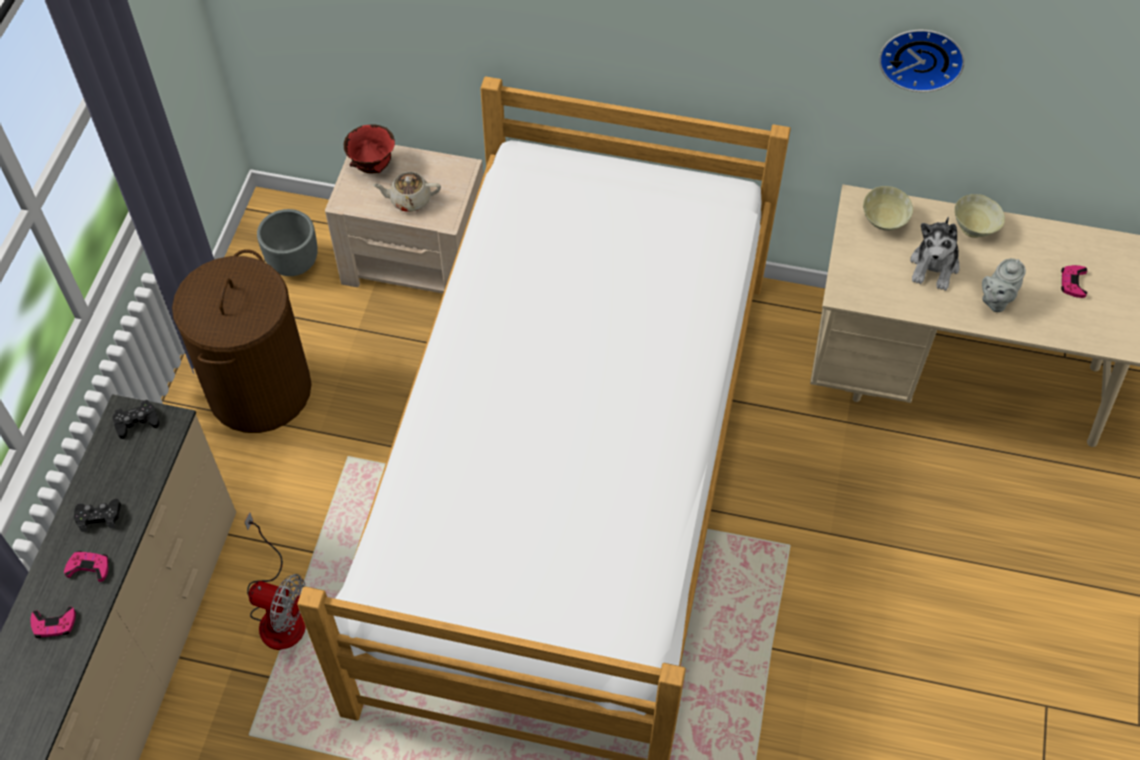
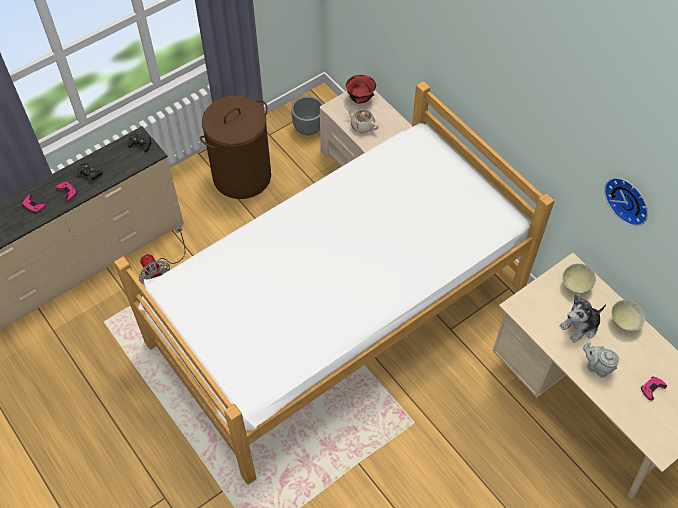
camera: 40 degrees right, 0 degrees up
grey teapot [982,258,1026,312] -> grey teapot turned 45 degrees clockwise [583,342,619,378]

